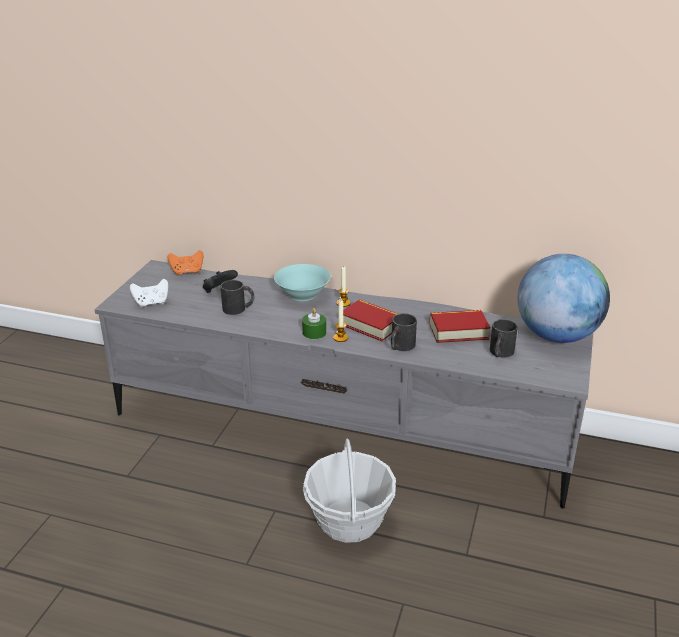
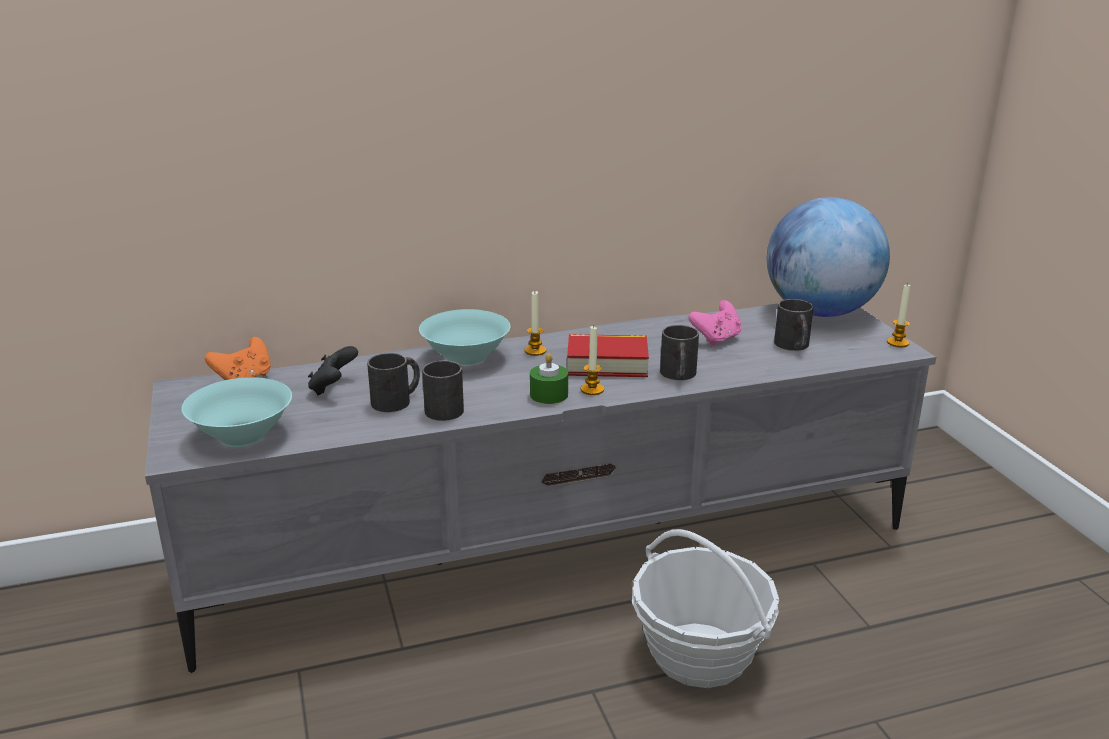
camera: 35 degrees left, 5 degrees down
white game controller [130,279,168,308] -> turquoise bowl [182,377,292,447]
book [429,310,490,343] -> pink game controller [688,300,742,346]
none -> black mug [422,360,464,421]
none -> candle [887,283,911,347]

